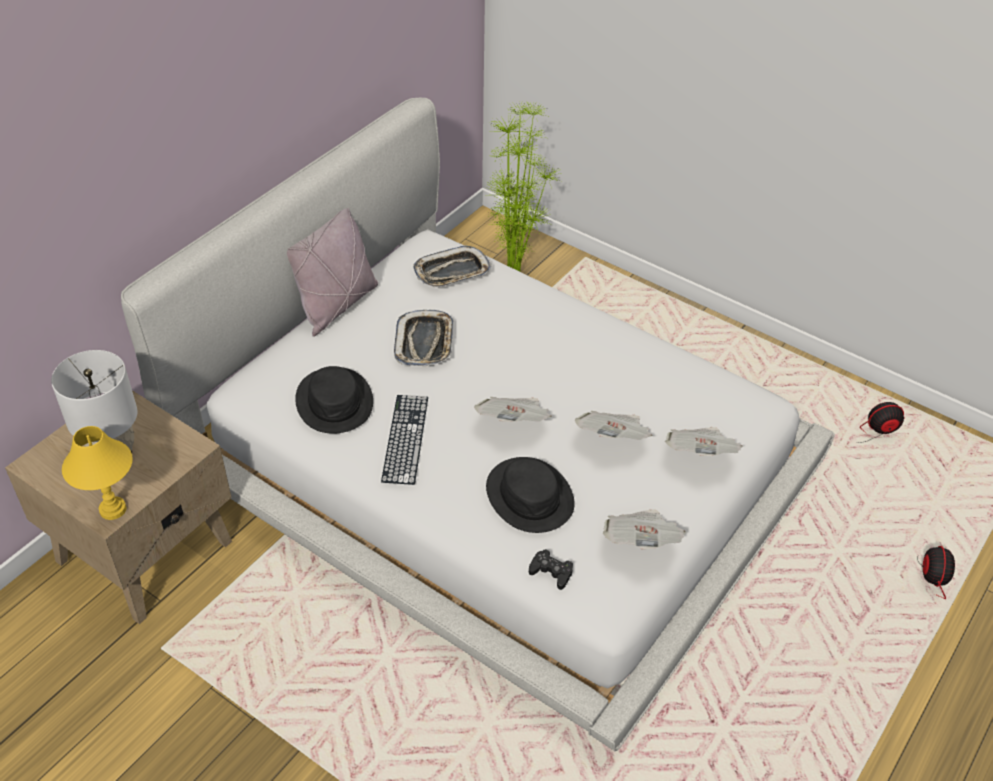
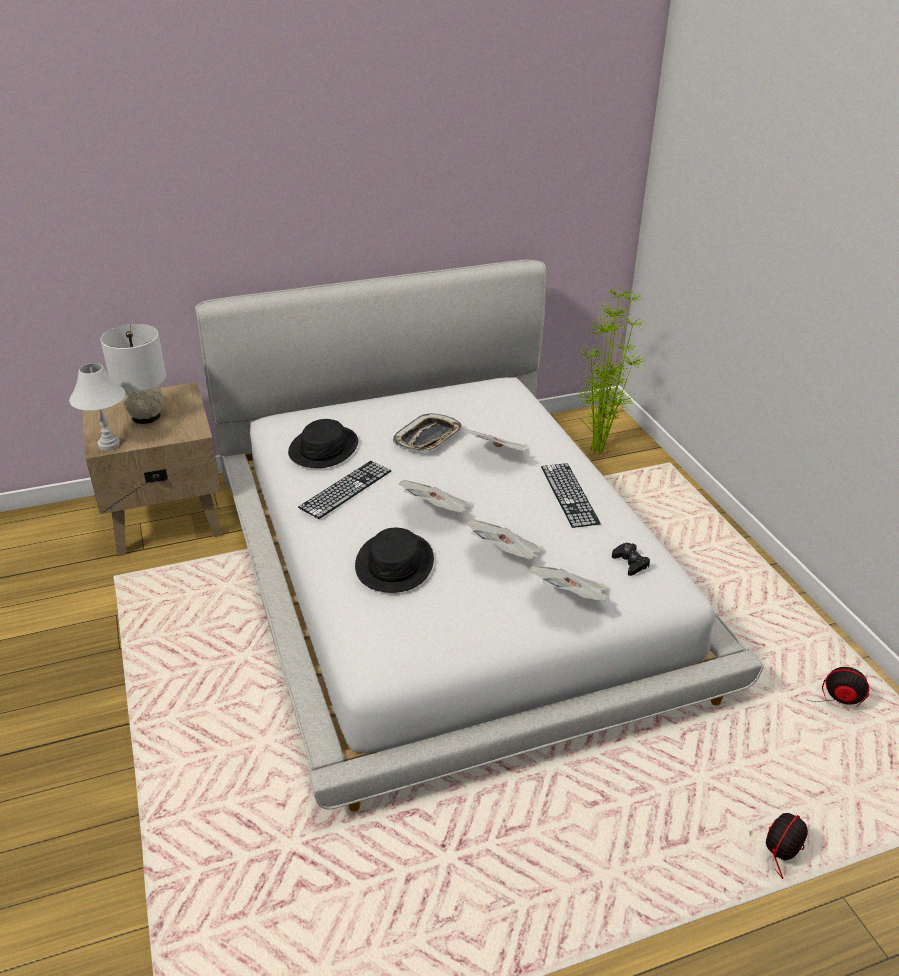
camera: 35 degrees right, 10 degrees down
yellow table lamp [62,426,133,520] -> white table lamp [69,363,126,451]
purple pillow [287,208,378,337] -> none
tray [413,245,492,288] -> none
black game controller [529,549,573,590] -> black game controller moved to [612,543,650,576]
newspaper [603,509,686,550] -> newspaper moved to [465,430,529,452]
none -> keyboard [541,463,601,528]

